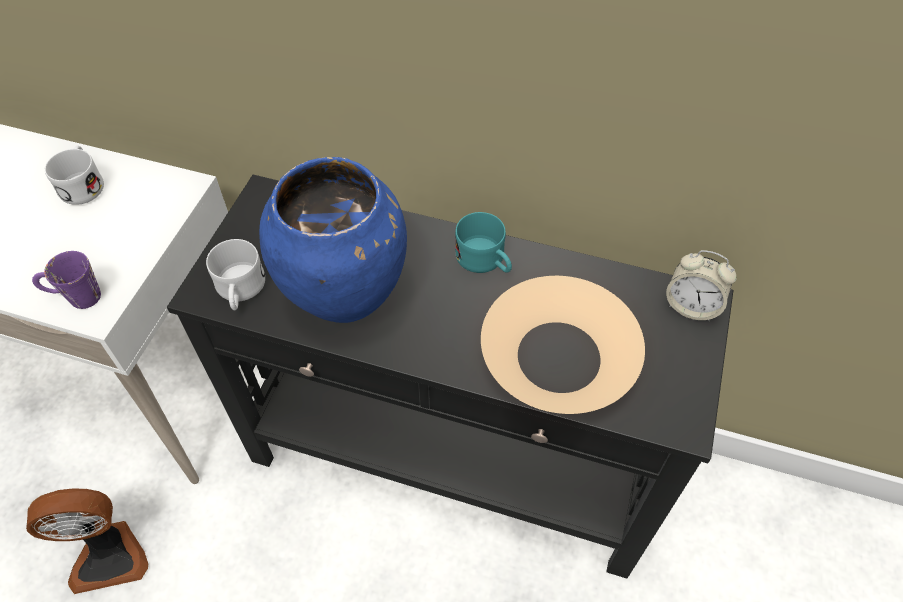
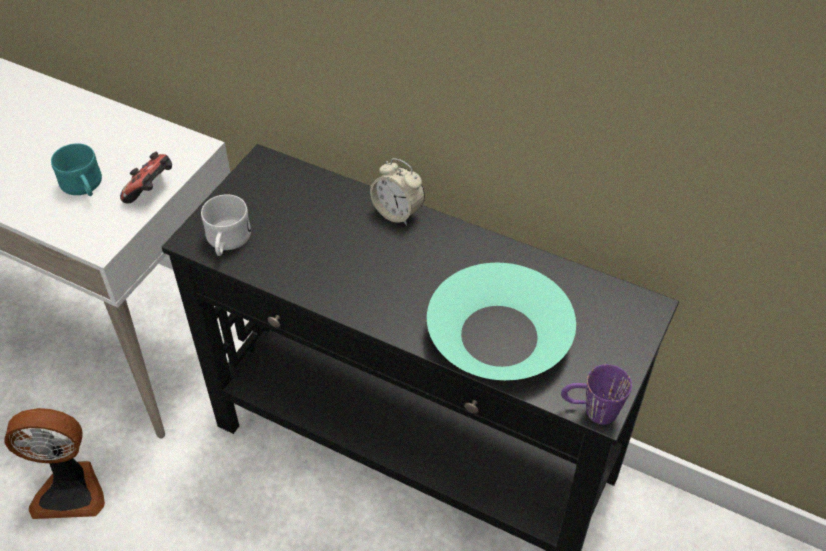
camera: 10 degrees right, 5 degrees down
purple mug [32,251,101,309] -> purple mug moved to [561,364,632,425]
white mug [45,146,104,205] -> none
blue vase [259,157,407,323] -> none
turquoise mug [455,212,512,273] -> turquoise mug moved to [51,143,102,196]
beige bowl [481,276,645,414] -> turquoise bowl [427,263,576,380]
alarm clock [666,250,737,321] -> alarm clock moved to [370,158,425,226]
none -> game controller [120,152,172,204]

